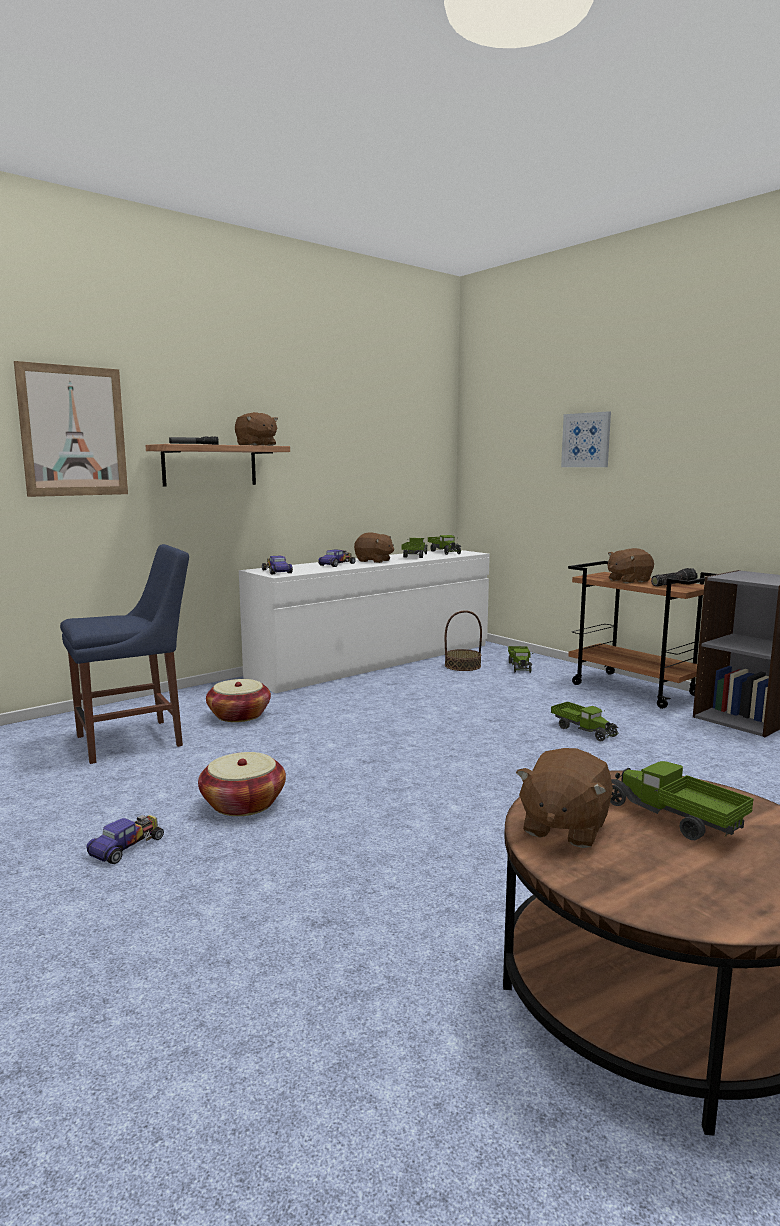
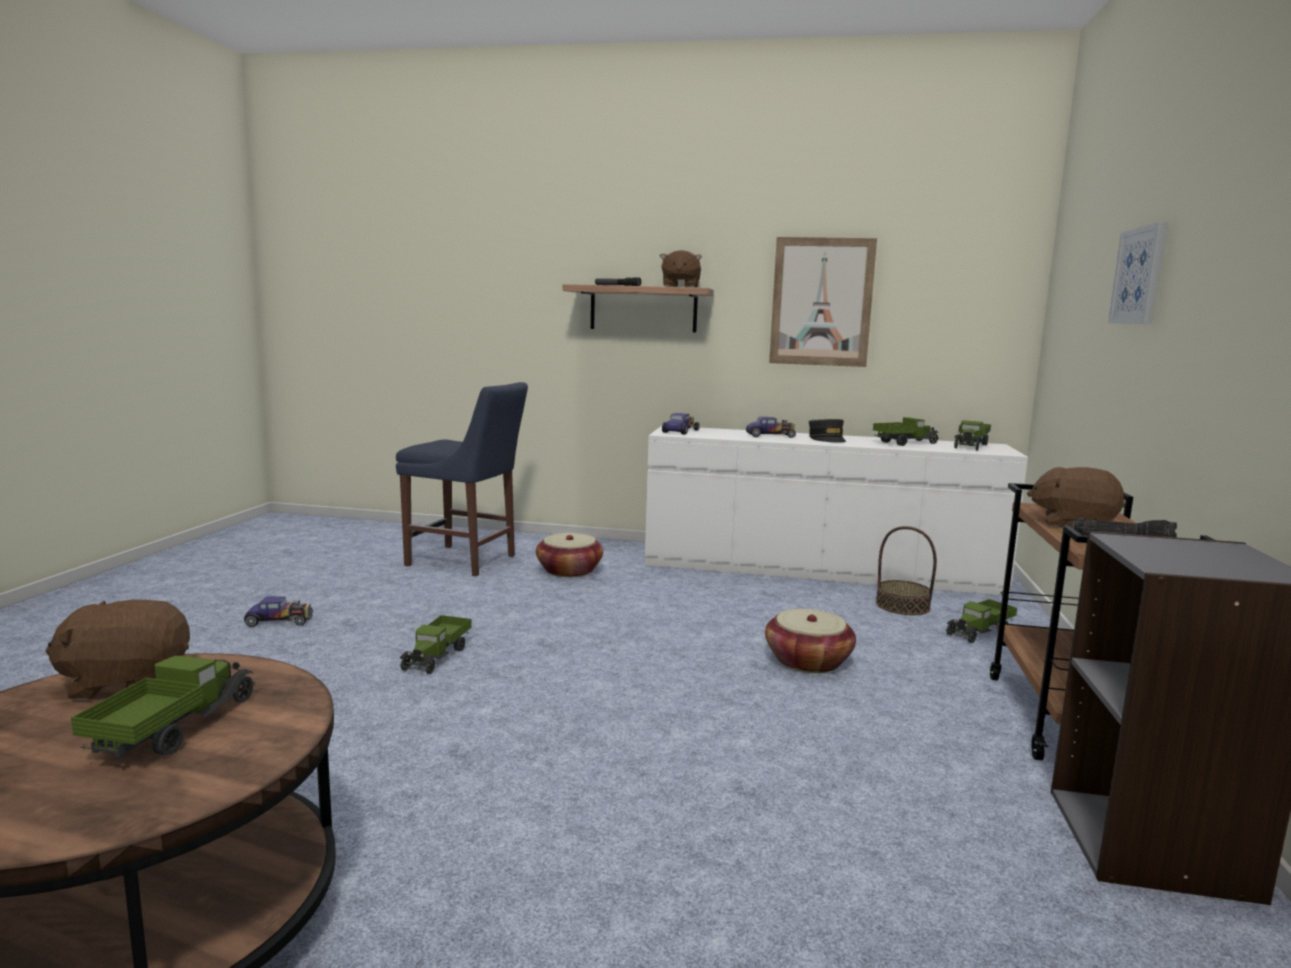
camera: 50 degrees right, 0 degrees up
picture [14,361,128,497] -> picture moved to [769,237,877,367]
basket [198,752,286,816] -> basket moved to [765,609,856,673]
brown plush toy [354,533,394,563] -> grey cap [809,419,846,443]
toy truck [551,702,618,741] -> toy truck moved to [400,615,472,674]

